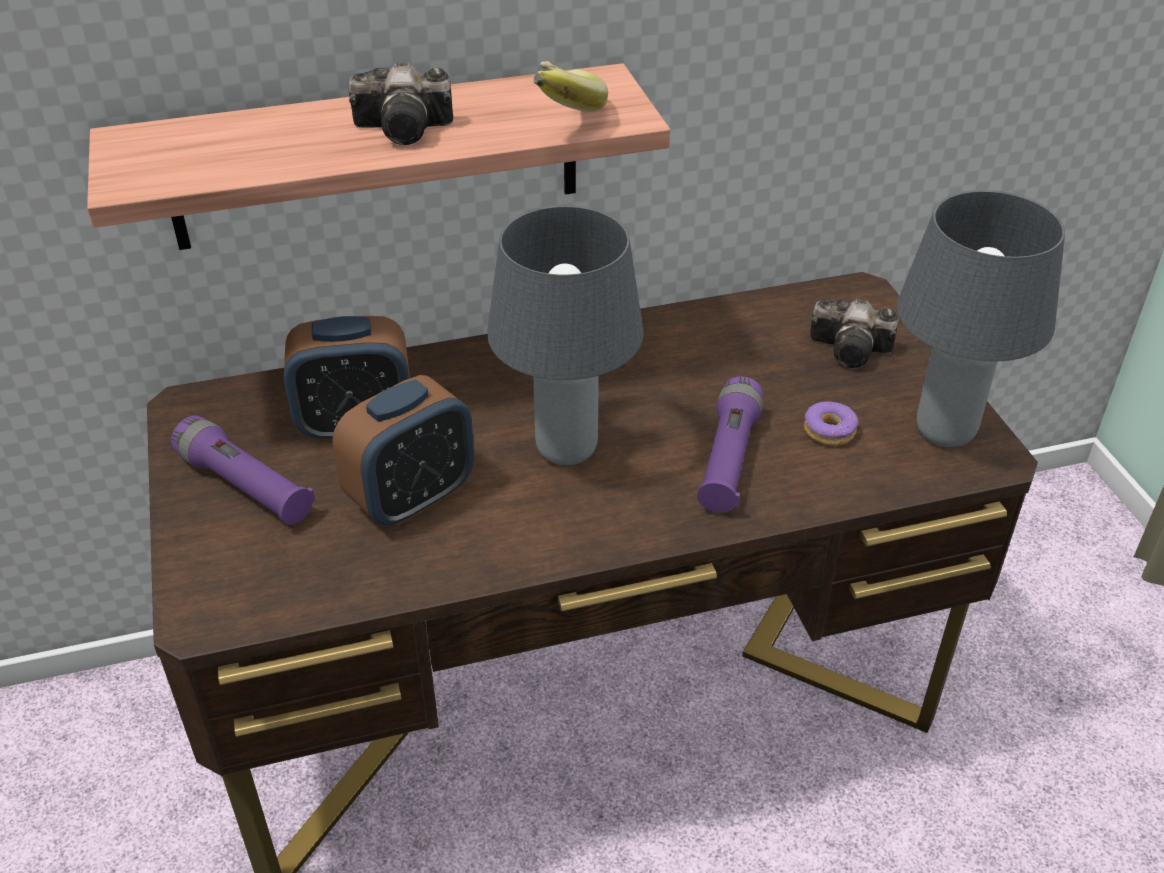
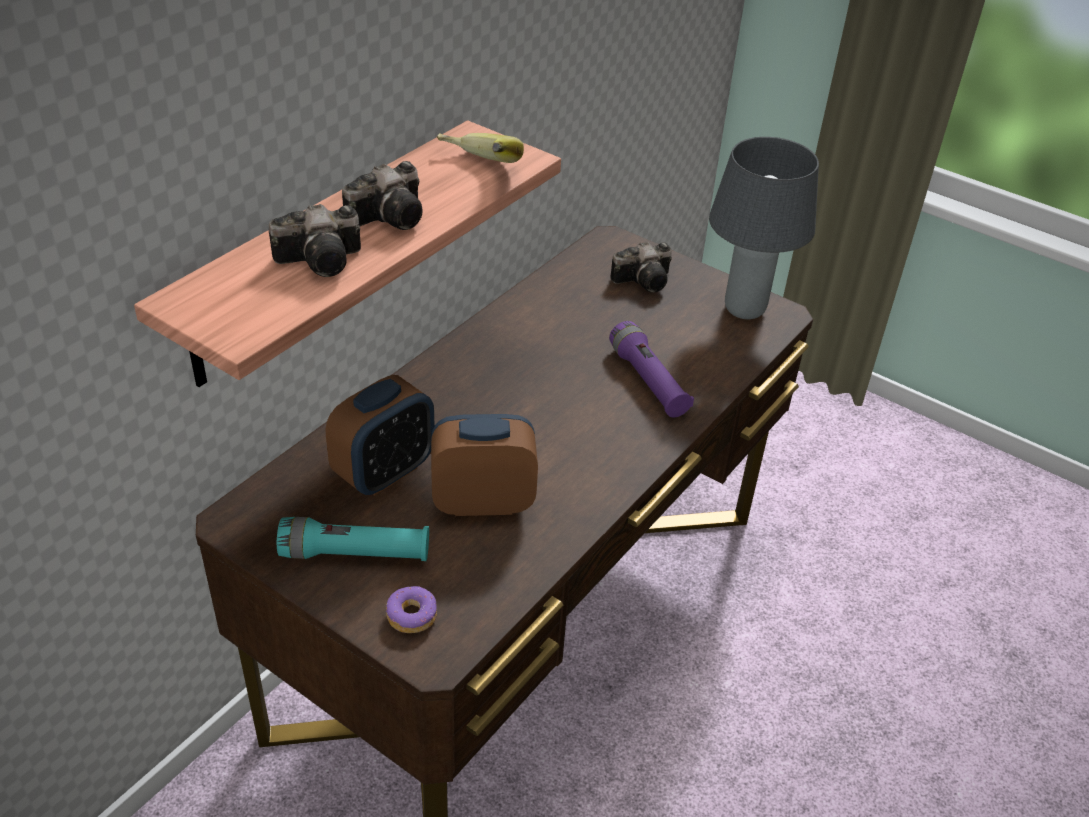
camera: 40 degrees left, 0 degrees up
purple flashlight [171,415,315,525] -> turquoise flashlight [277,517,429,561]
alarm clock [333,375,474,526] -> alarm clock turned 105 degrees counterclockwise [431,414,538,516]
grey table lamp [487,205,644,465] -> none
donut [804,401,859,446] -> donut moved to [386,586,437,633]
none -> camera [269,204,361,277]

